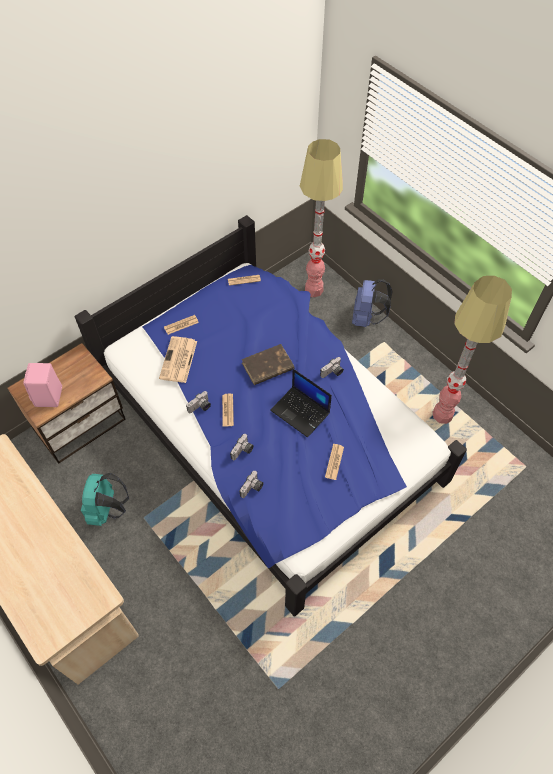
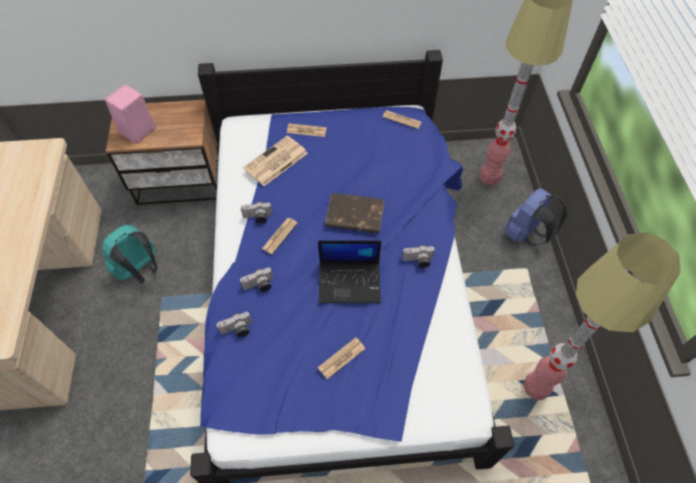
camera: 35 degrees right, 0 degrees up
laptop [270,369,332,438] -> laptop turned 75 degrees counterclockwise [318,240,381,303]

